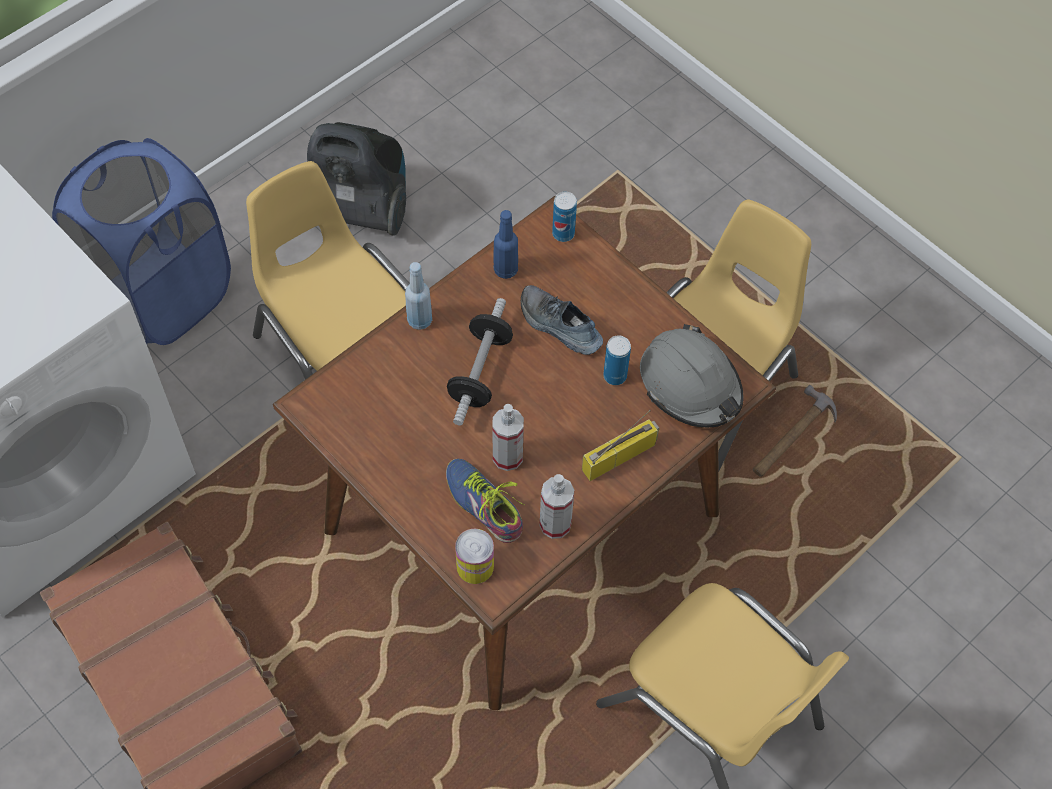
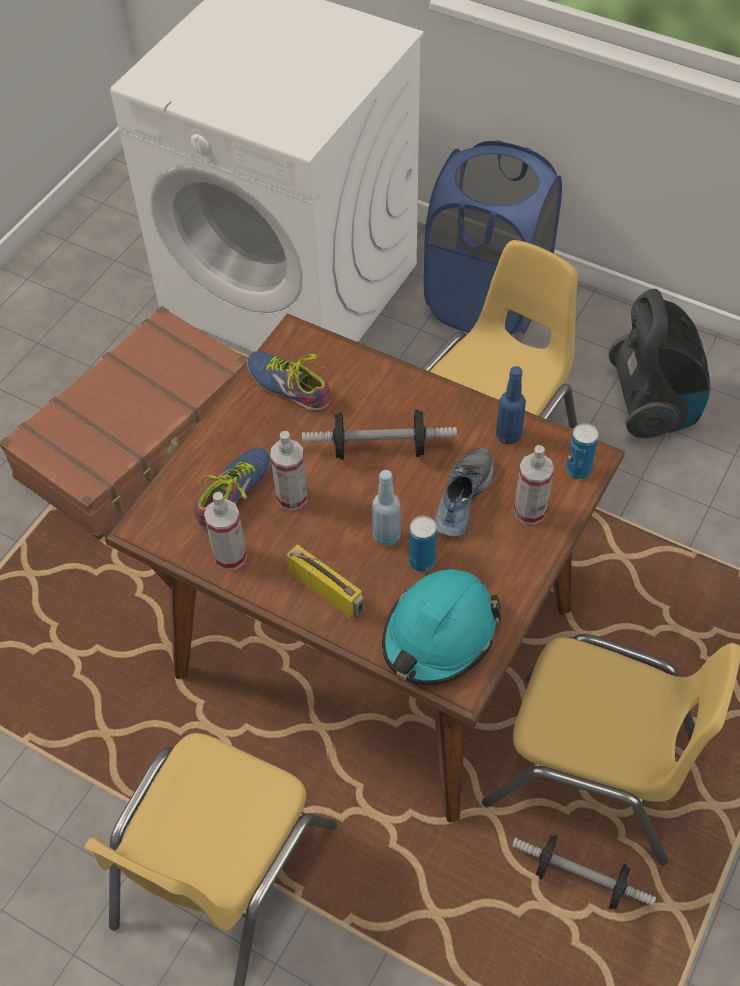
camera: 75 degrees right, 5 degrees down
blue bottle [405,262,432,330] -> blue bottle moved to [372,470,401,546]
can [455,529,494,584] -> none
grey hard hat [640,324,744,428] -> turquoise hard hat [382,569,501,685]
hammer [753,385,837,477] -> dumbbell [512,835,656,909]
none -> shoe [247,351,330,412]
none -> spray bottle [514,445,554,525]

